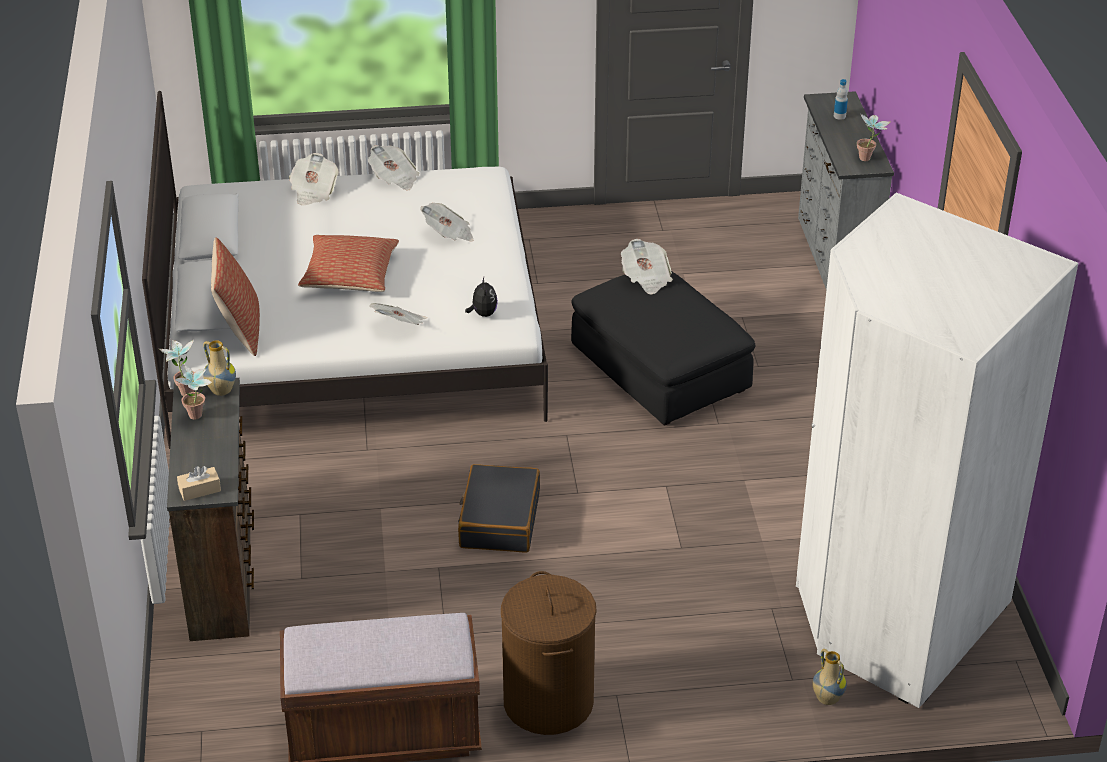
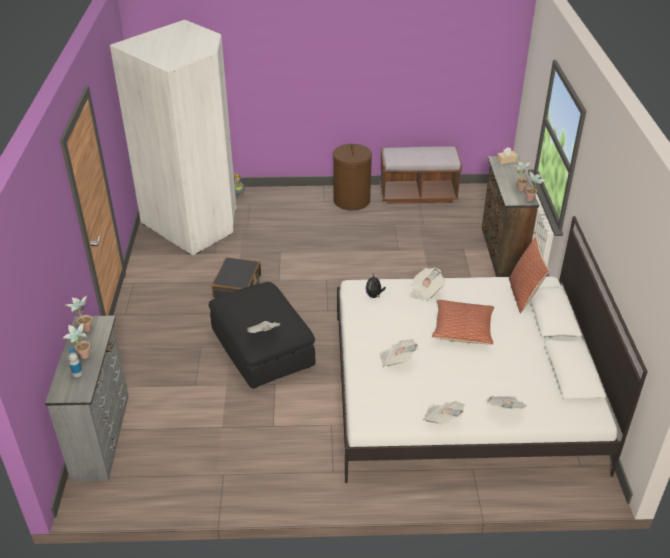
camera: 175 degrees left, 0 degrees up
vase [203,340,236,396] -> none
black suitcase [458,464,540,553] -> black suitcase moved to [212,257,261,298]
none -> potted plant [63,323,91,359]

